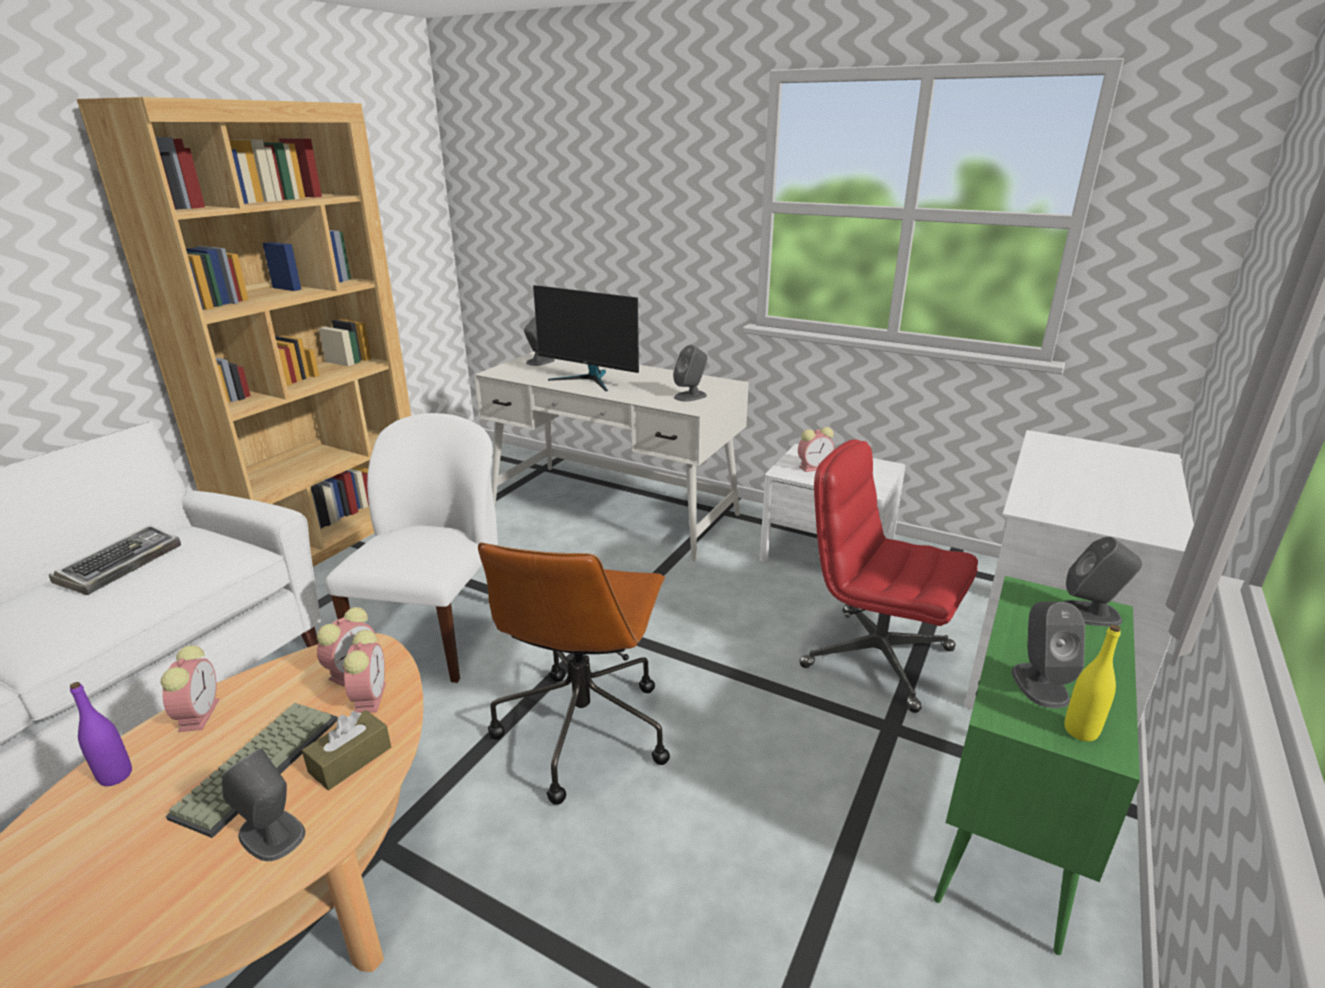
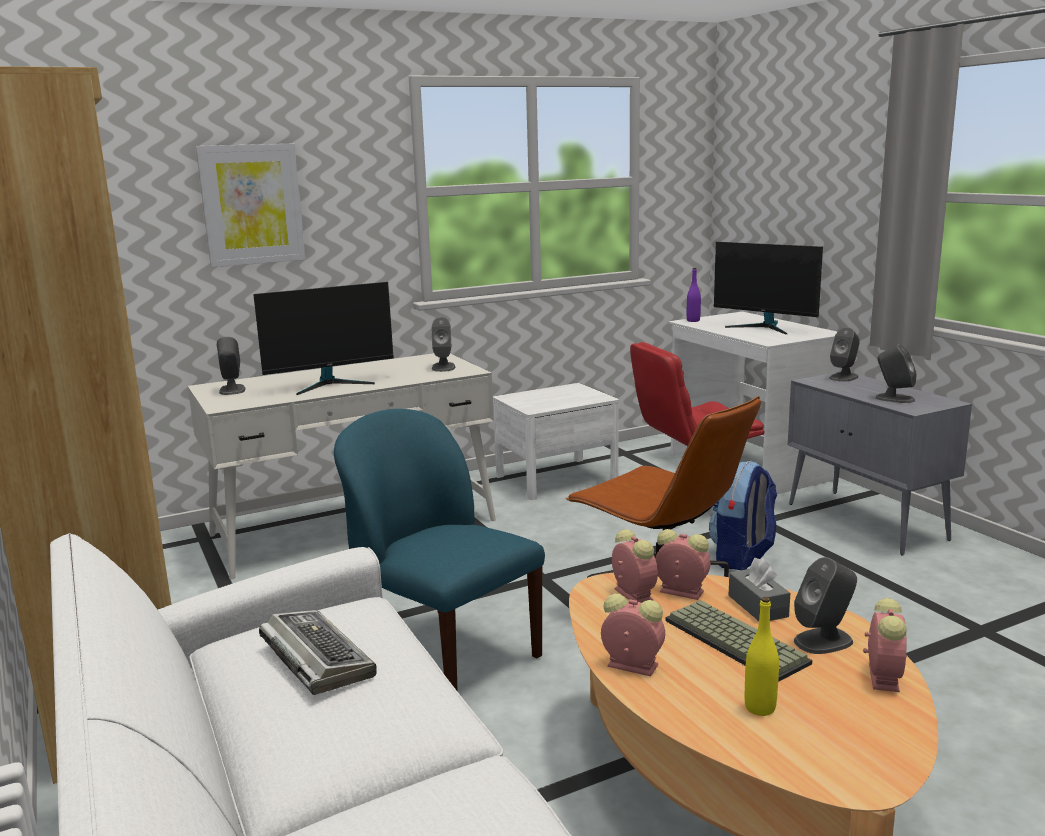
camera: 55 degrees left, 10 degrees down
purple bottle [70,682,132,786] -> purple bottle moved to [687,268,701,322]
brown tissue box [302,710,391,790] -> grey tissue box [729,558,790,621]
white chair [325,413,498,683] -> blue chair [334,409,545,692]
alarm clock [798,427,834,472] -> alarm clock moved to [863,598,907,692]
green cabinet [934,576,1140,955] -> grey cabinet [788,372,972,556]
yellow bottle [1064,625,1121,742] -> yellow bottle moved to [745,597,779,716]
none -> picture [196,143,306,267]
none -> backpack [709,461,777,570]
none -> monitor [714,242,823,335]

